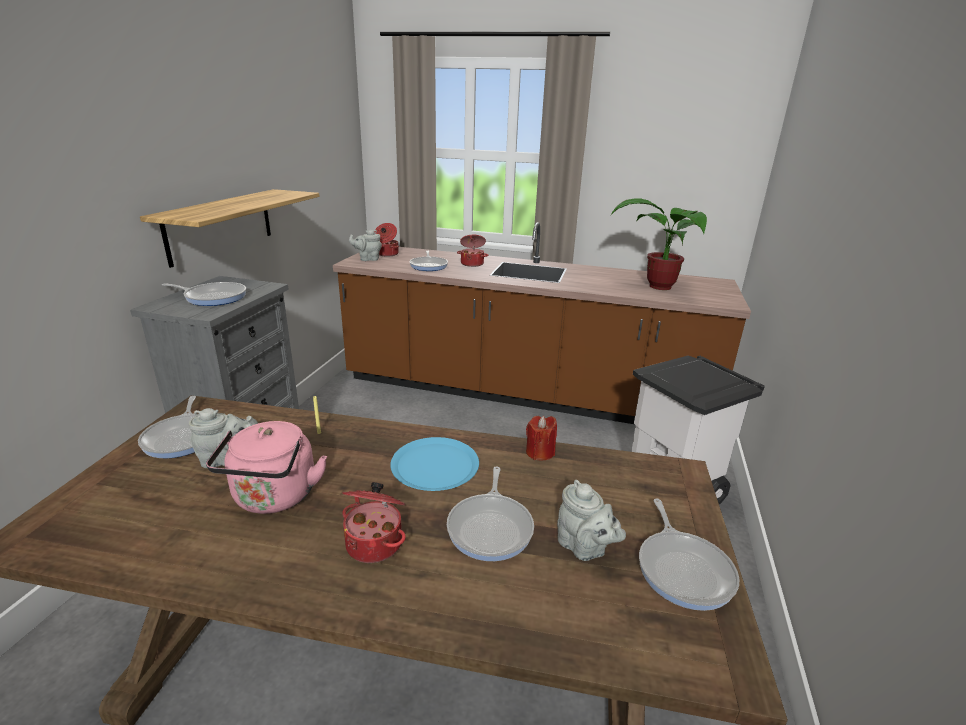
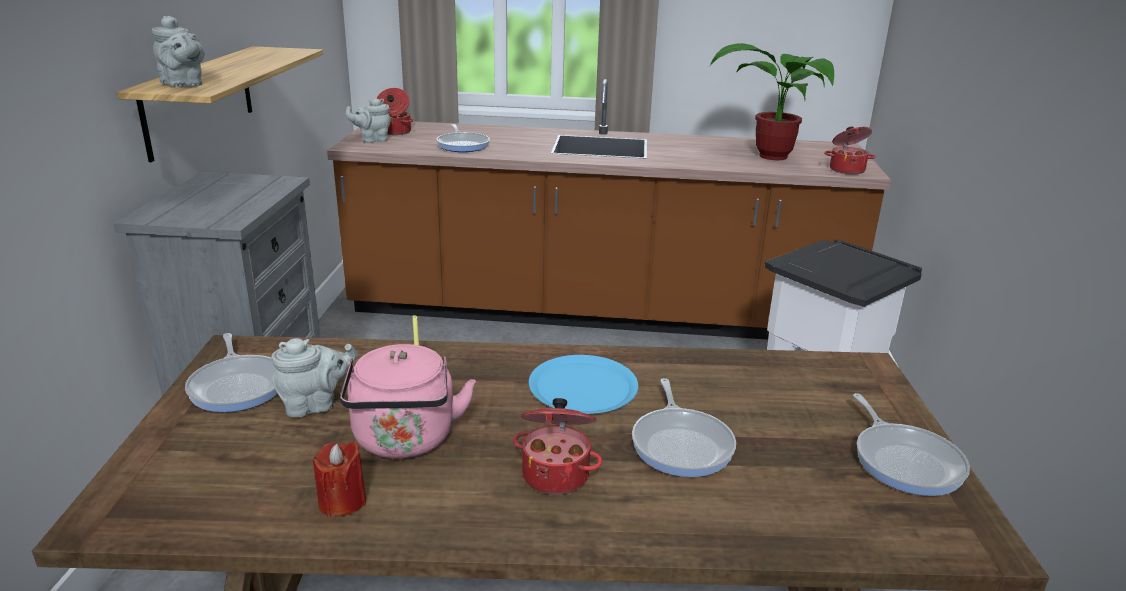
camera: 10 degrees left, 0 degrees up
frying pan [162,282,246,306] -> none
cooking pot [457,235,488,267] -> cooking pot moved to [824,127,876,175]
red candle [526,416,557,460] -> red candle moved to [313,442,366,517]
grey teapot [557,480,626,561] -> grey teapot moved to [152,16,205,87]

